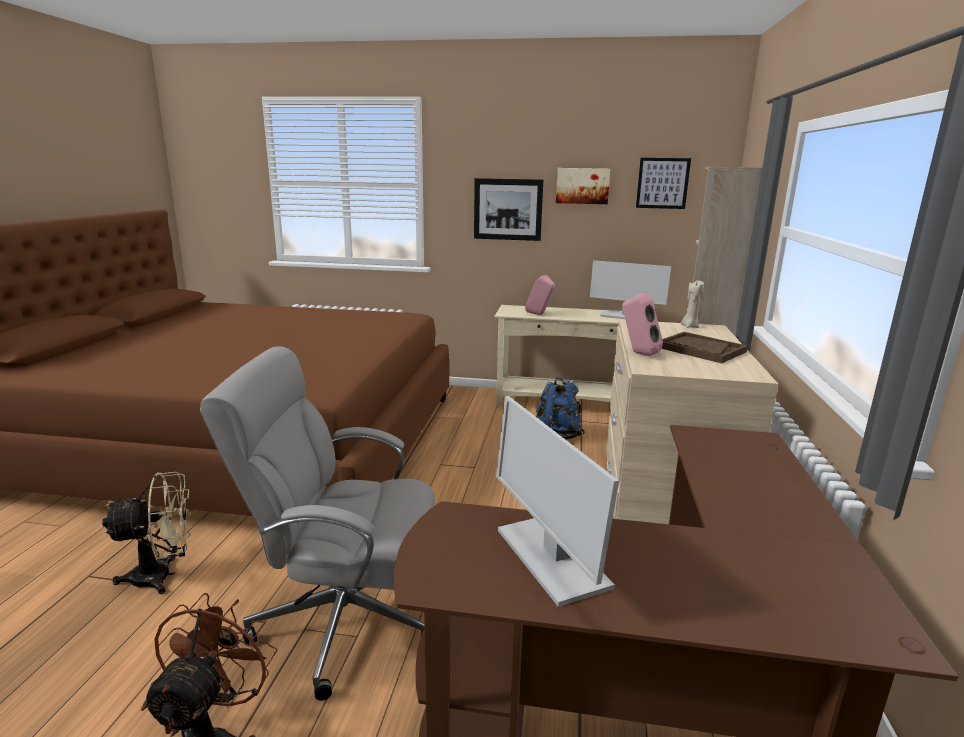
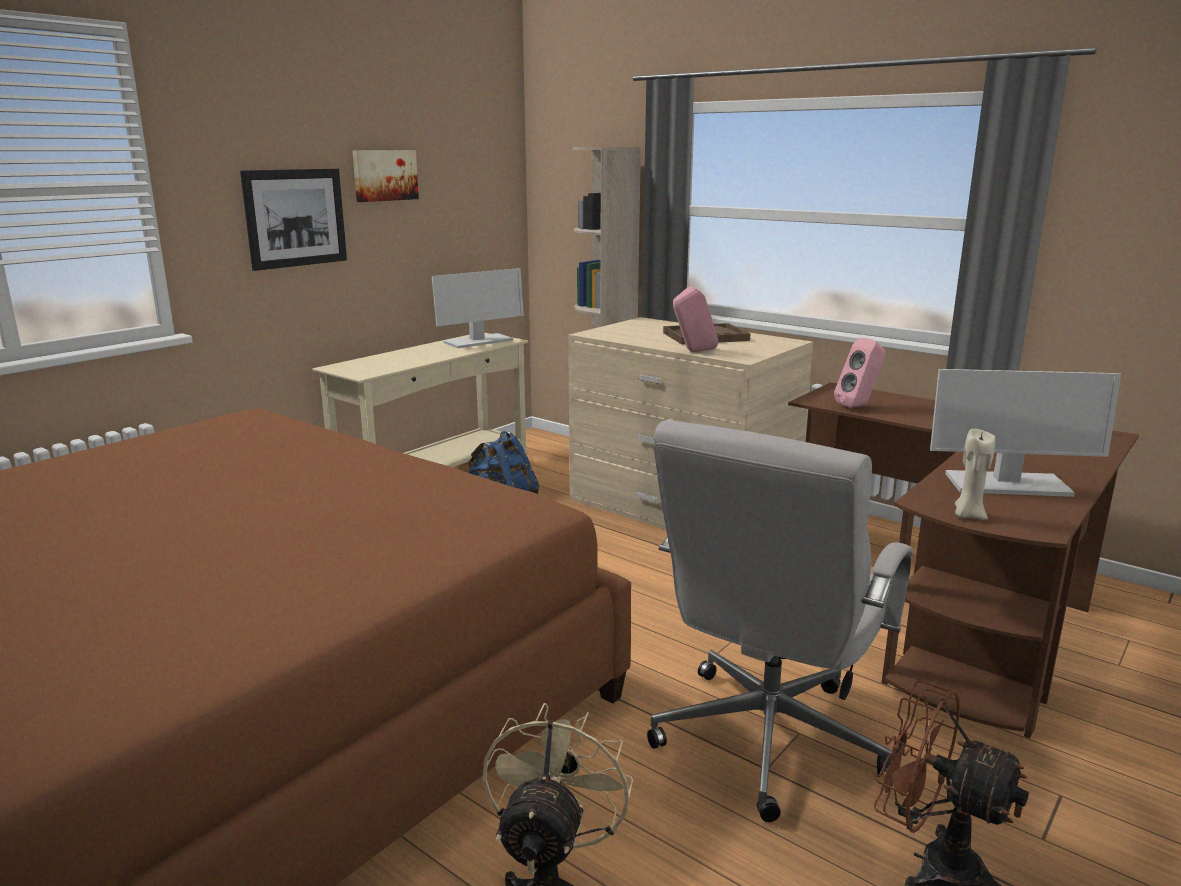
camera: 60 degrees left, 0 degrees up
pink speaker [525,275,555,315] -> pink speaker moved to [834,338,886,408]
picture [636,158,691,209] -> none
beige candle [681,280,704,328] -> beige candle moved to [955,429,996,520]

